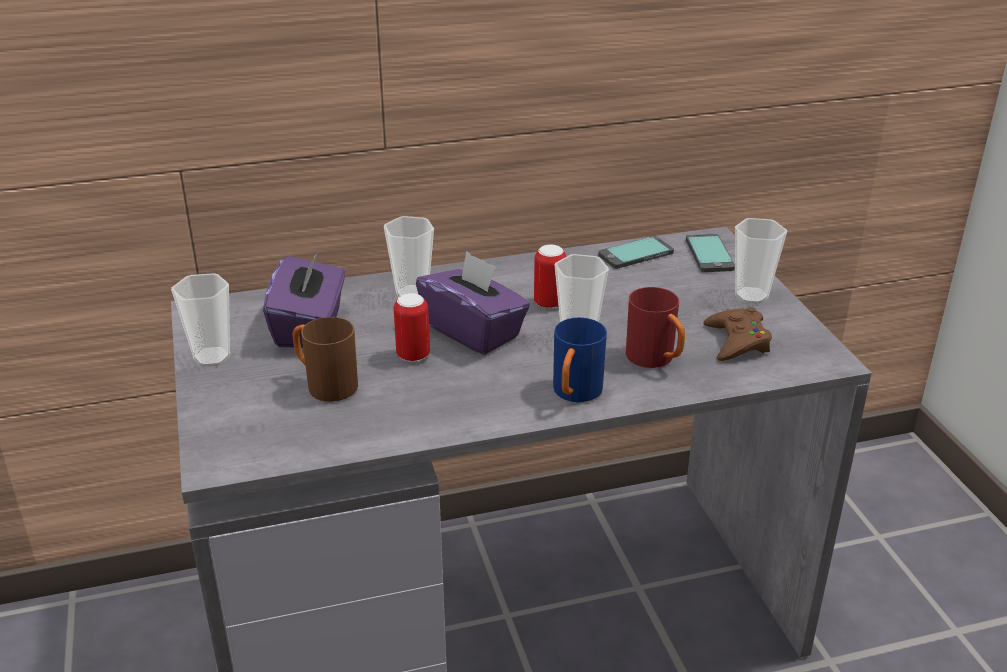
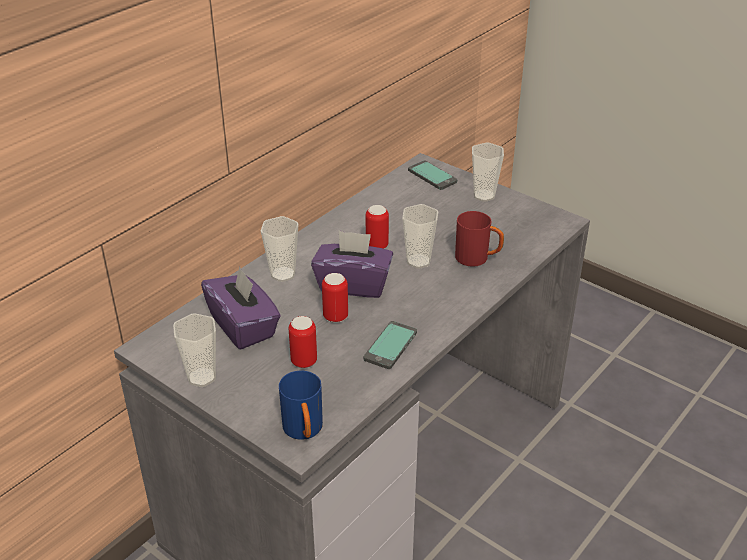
camera: 35 degrees left, 5 degrees up
brown mug [293,317,358,401] -> can [289,316,317,368]
blue mug [553,317,607,402] -> blue mug moved to [279,371,323,440]
phone [598,236,674,269] -> phone moved to [364,321,417,369]
brown game controller [703,307,772,361] -> none

